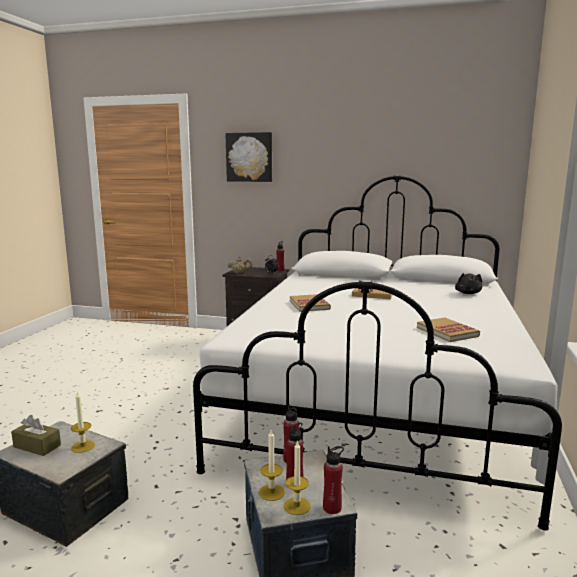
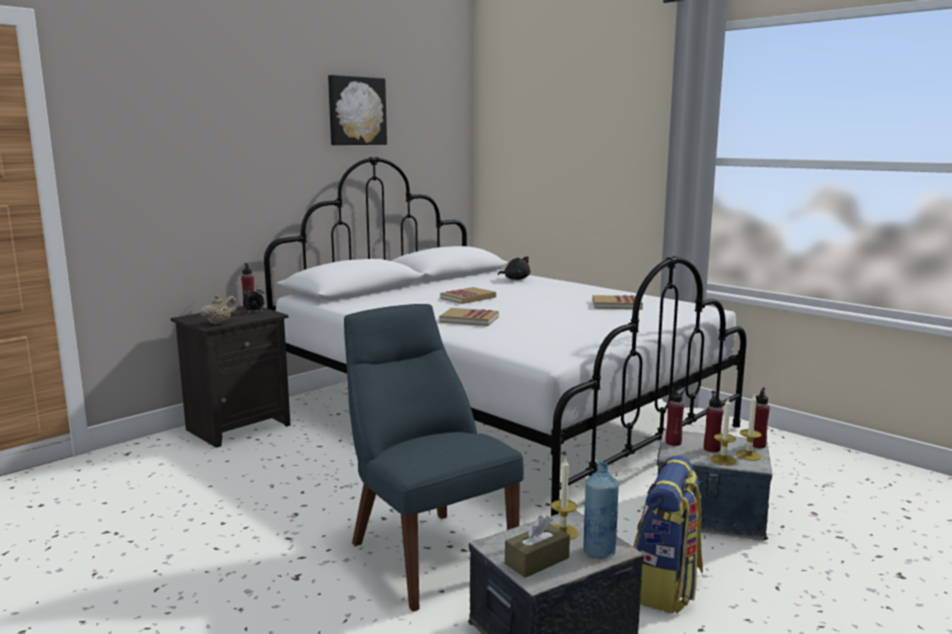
camera: 60 degrees left, 0 degrees up
picture [225,132,272,182] -> picture moved to [328,75,387,145]
none -> blue chair [344,304,524,612]
none -> blue bottle [583,462,619,559]
none -> backpack [633,455,703,613]

